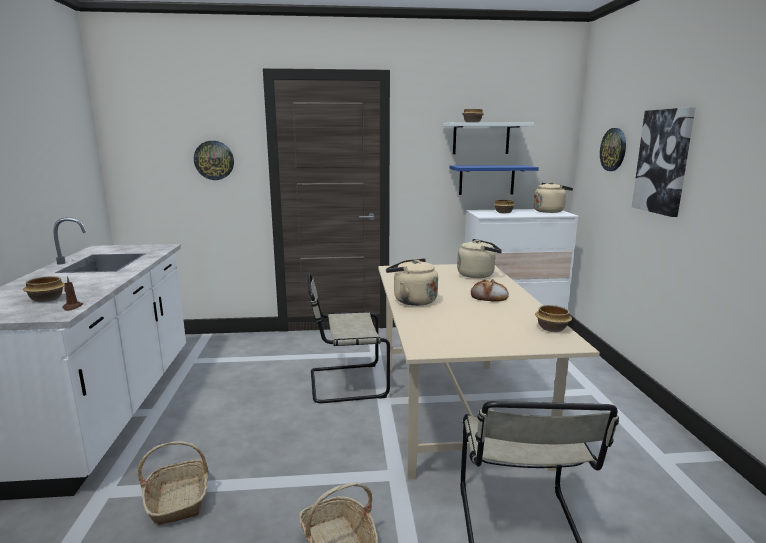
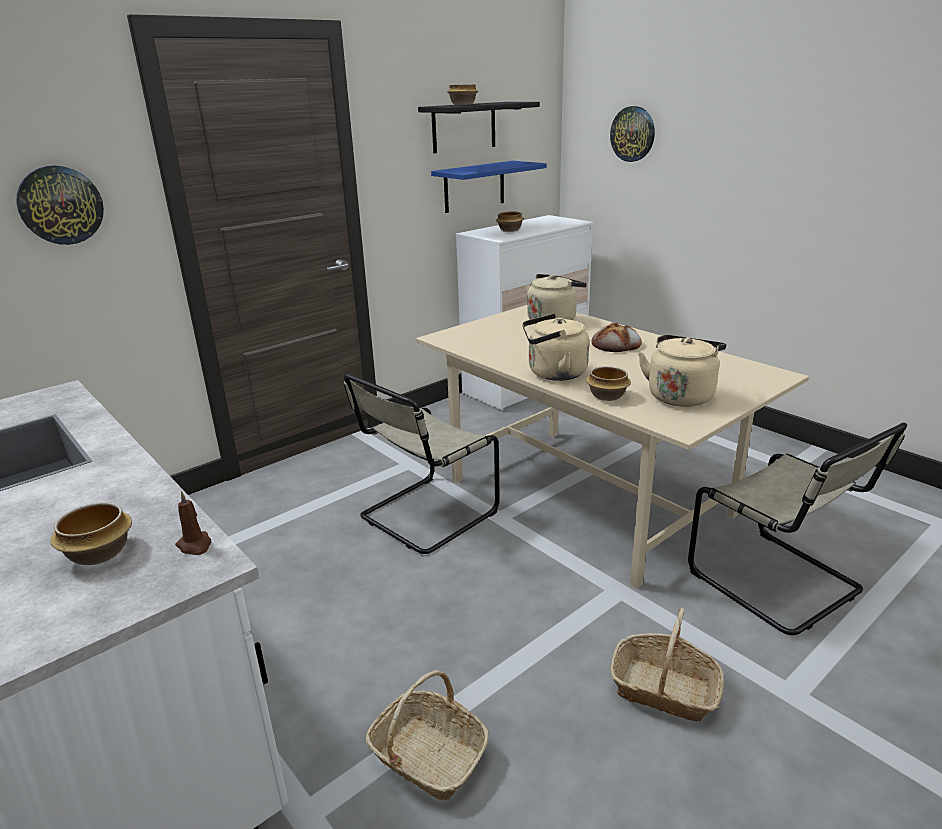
camera: 35 degrees left, 10 degrees up
white shelf [443,122,534,154] -> black shelf [418,102,540,153]
beige kettle [533,182,573,213] -> beige kettle moved to [638,335,726,407]
bowl [535,305,572,332] -> bowl moved to [586,366,631,401]
picture [632,107,696,217] -> none

